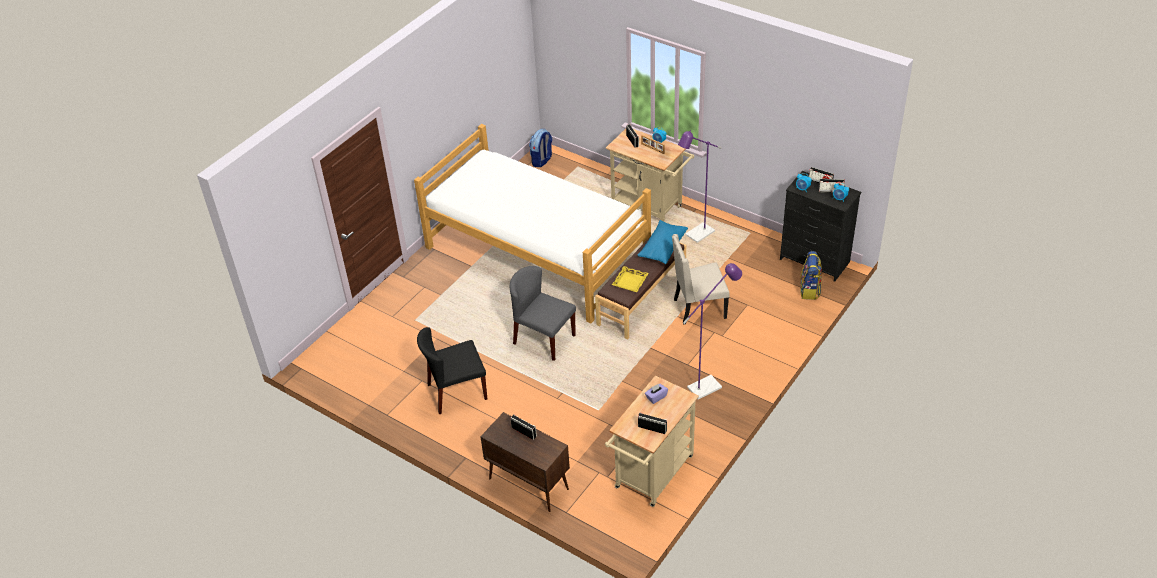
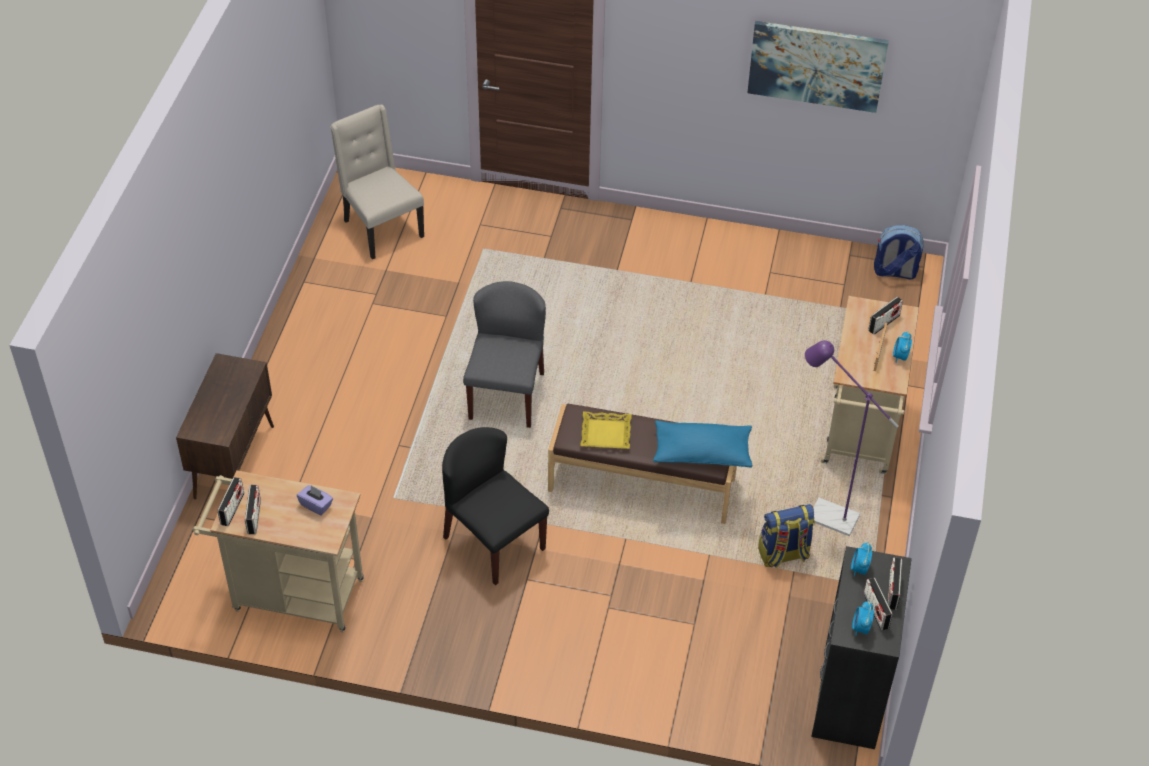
camera: 65 degrees right, 5 degrees up
bed [414,124,651,323] -> none
black chair [417,327,487,414] -> black chair moved to [442,427,549,585]
radio [511,414,537,440] -> radio moved to [218,477,244,526]
beige chair [672,234,729,325] -> beige chair moved to [330,104,424,259]
purple floor lamp [683,263,742,400] -> none
backpack [800,251,822,300] -> backpack moved to [758,504,815,568]
none -> picture [747,21,889,113]

